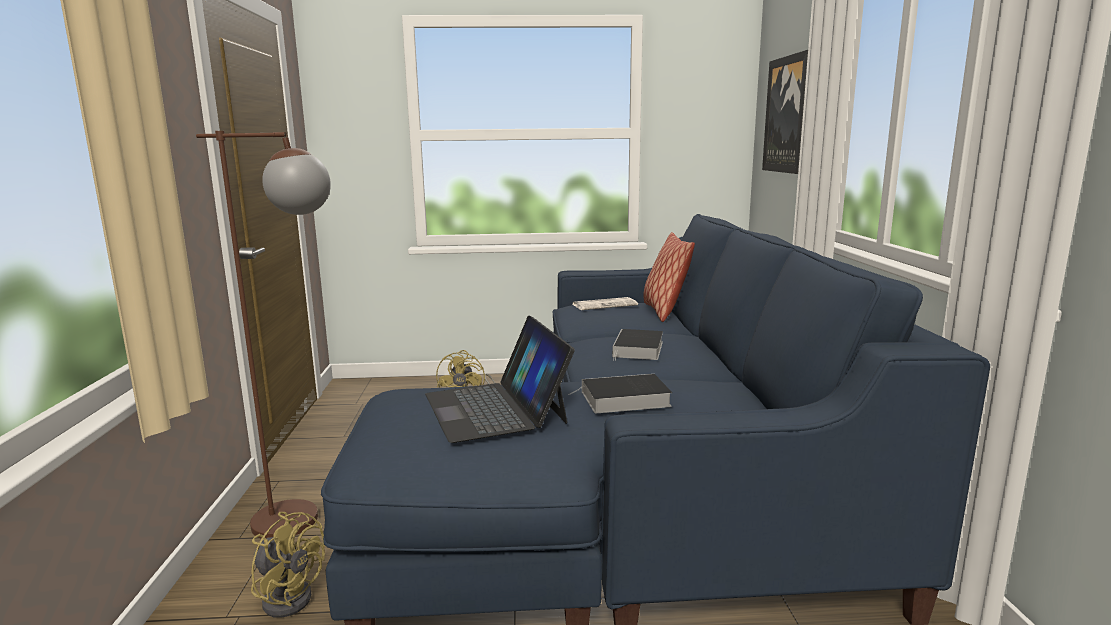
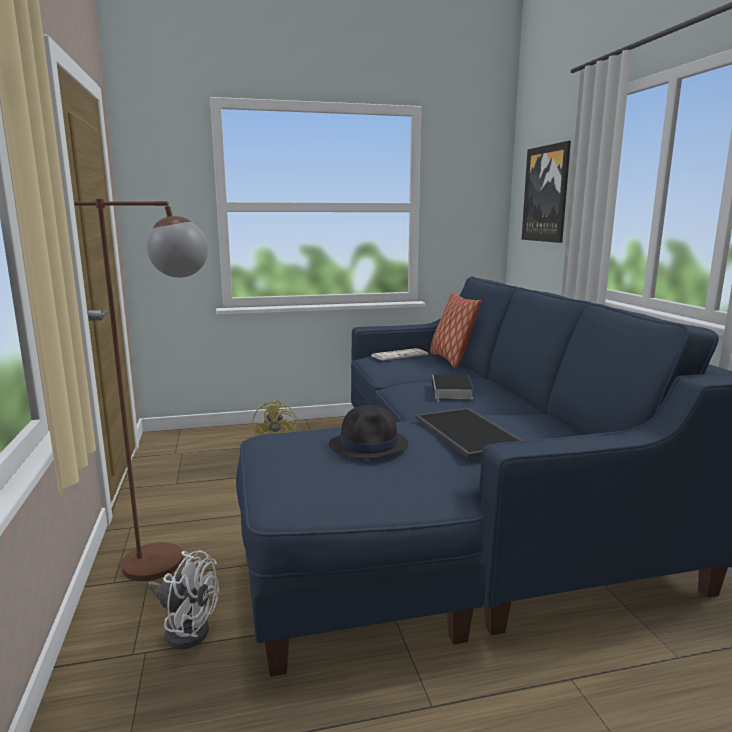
camera: 10 degrees left, 0 degrees up
yellow fan [251,512,325,618] -> white fan [148,550,219,649]
laptop [425,316,575,443] -> black hat [329,405,408,459]
book [569,374,672,413] -> tray [415,408,524,458]

